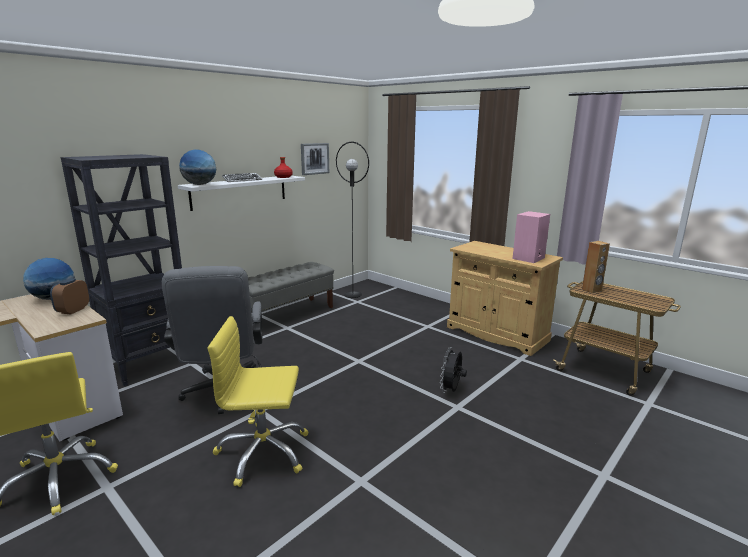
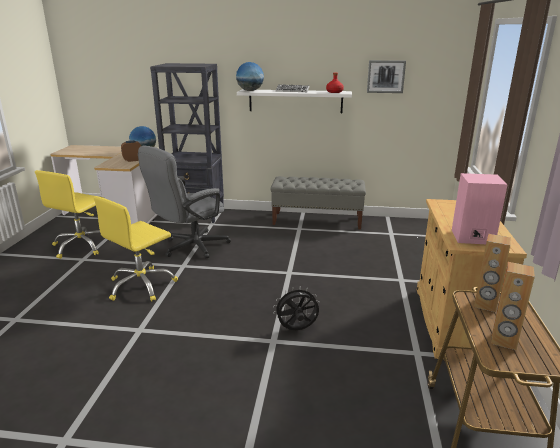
camera: 55 degrees right, 5 degrees up
yellow office chair [208,316,308,487] -> yellow office chair turned 105 degrees counterclockwise [93,196,178,301]
black floor lamp [336,141,369,298] -> none
none -> brown speaker [491,262,535,350]

